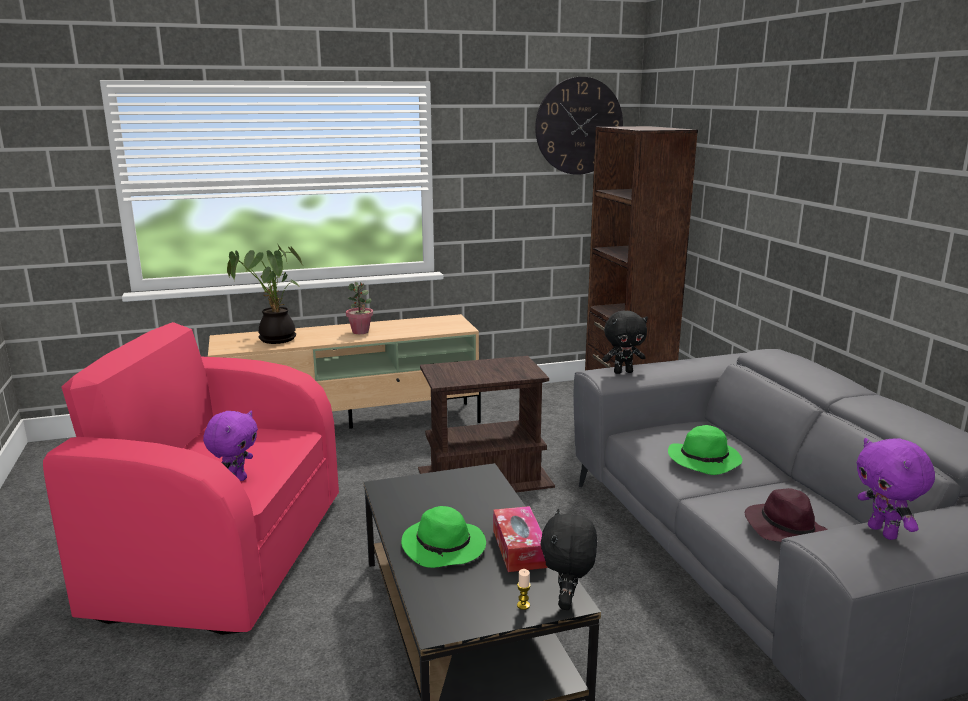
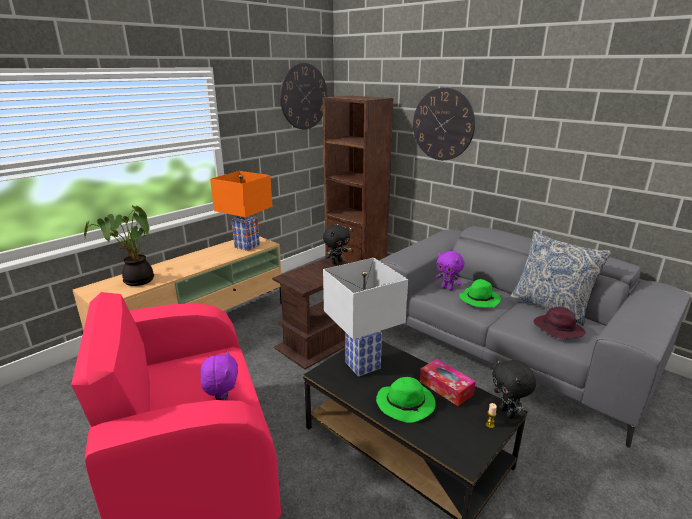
camera: 30 degrees left, 5 degrees up
potted plant [346,282,373,334] -> none
black plush toy [602,310,648,374] -> black plush toy moved to [323,225,350,264]
purple plush toy [856,438,935,540] -> purple plush toy moved to [436,251,464,291]
none -> orange table lamp [210,171,273,251]
none -> white table lamp [323,258,408,376]
none -> wall clock [413,88,475,160]
none -> pillow [510,231,612,326]

